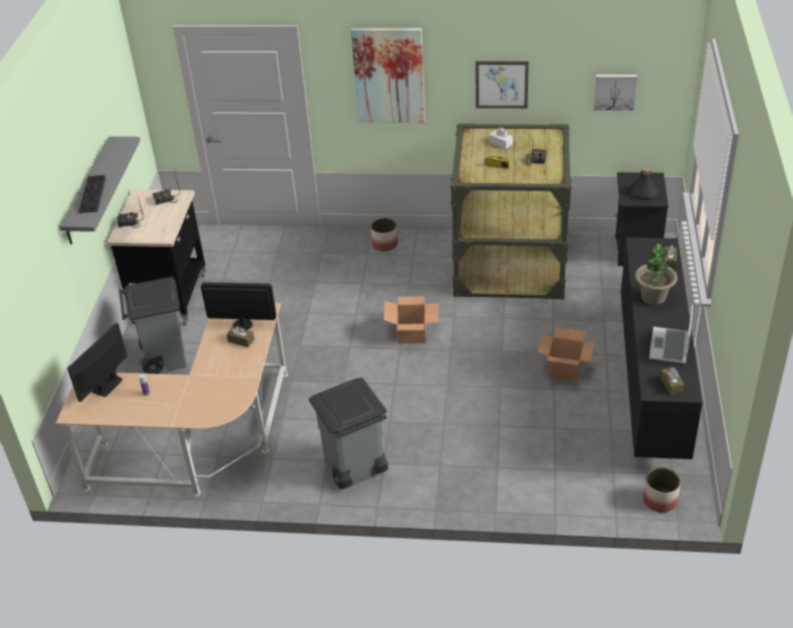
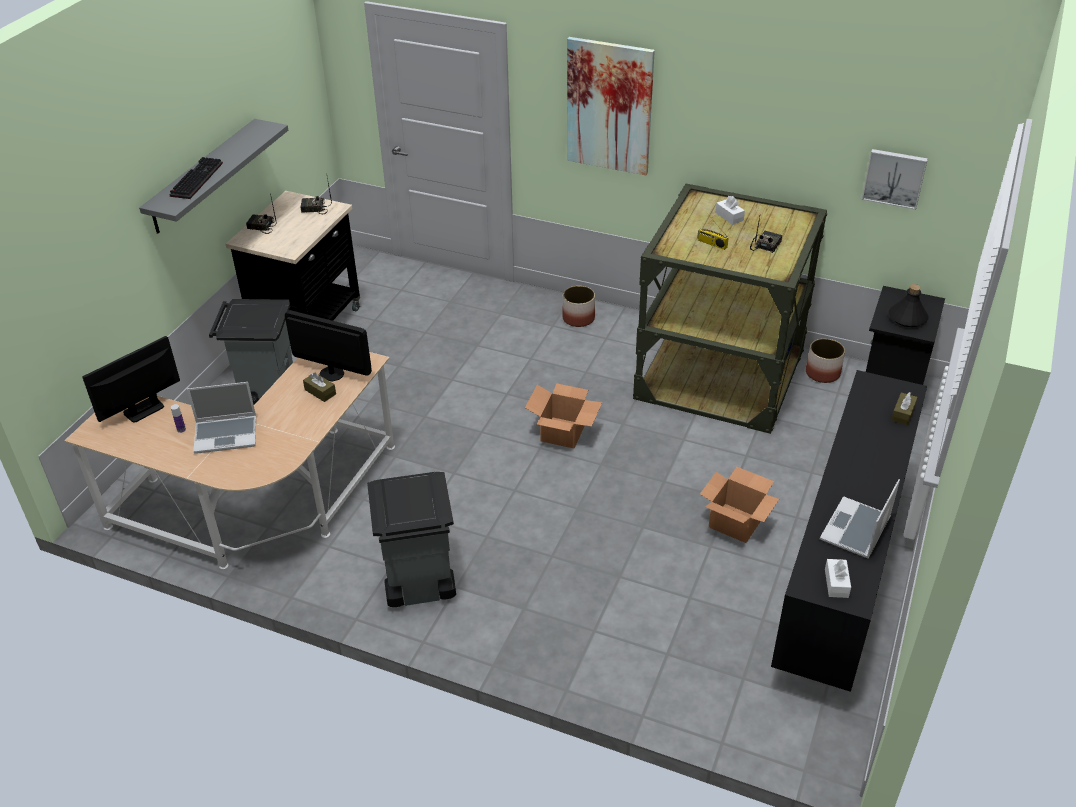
camera: 15 degrees right, 0 degrees up
picture [475,61,529,108] -> none
potted plant [635,243,677,305] -> none
planter [643,467,681,513] -> planter moved to [806,338,845,383]
brown tissue box [660,367,684,395] -> white tissue box [825,559,851,598]
none -> laptop [187,382,256,454]

